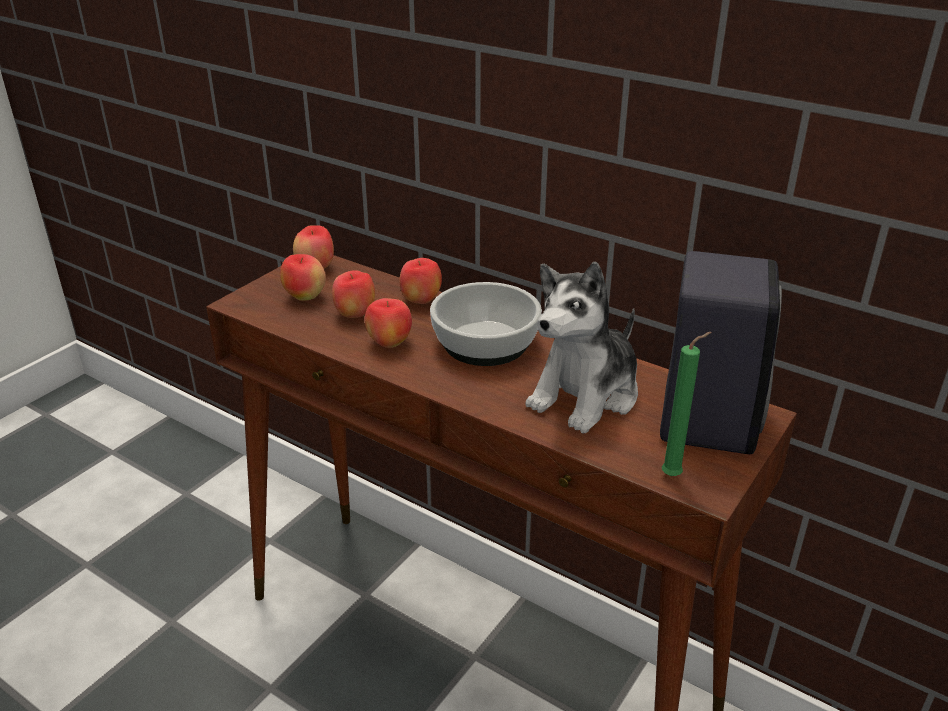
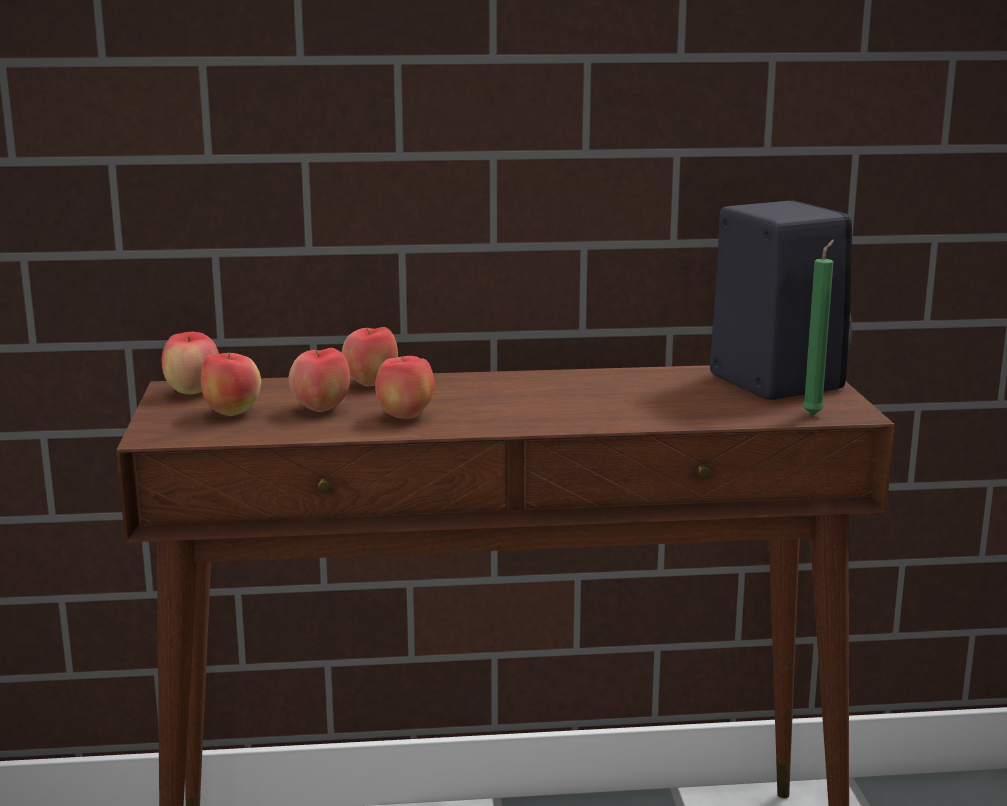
camera: 40 degrees left, 15 degrees down
bowl [430,282,542,366] -> none
plush toy [525,262,638,433] -> none

